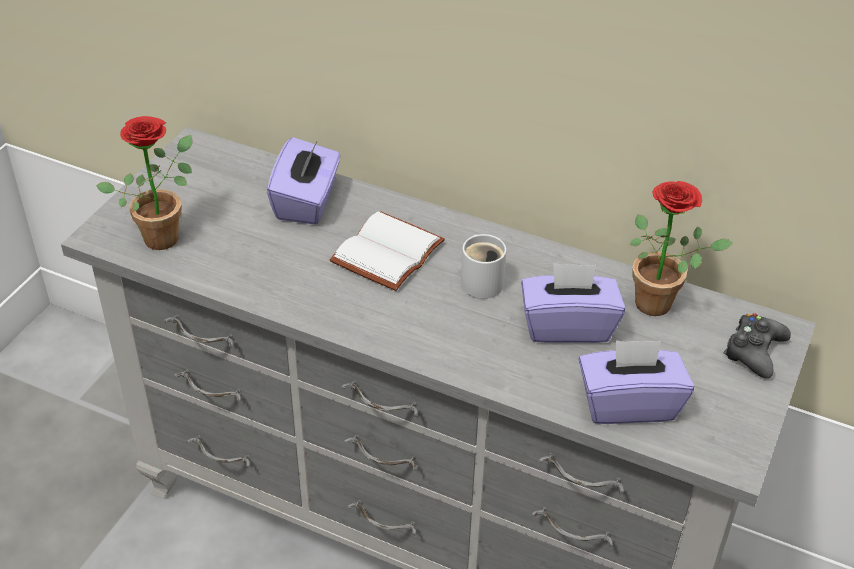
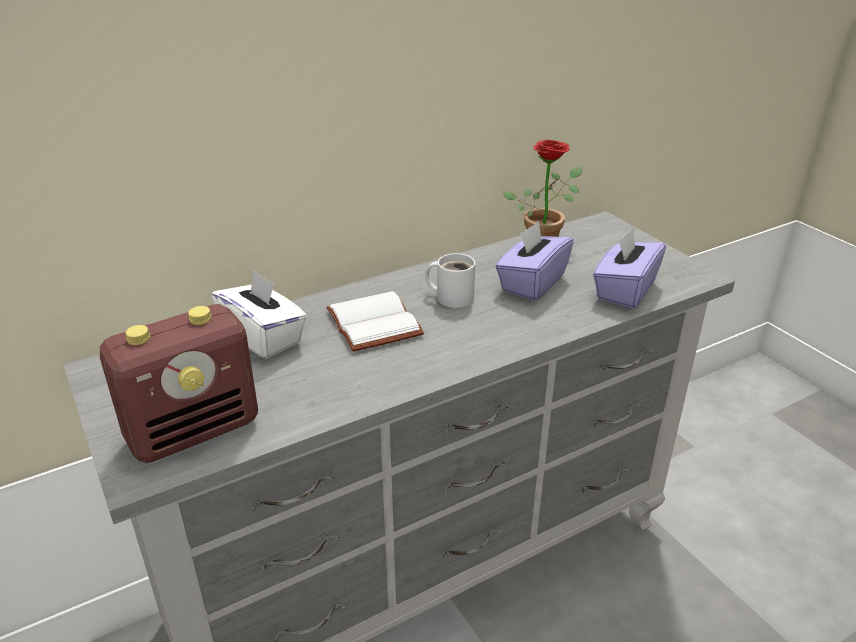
camera: 55 degrees left, 10 degrees down
potted plant [96,116,193,250] -> radio [100,304,258,463]
purple tissue box [267,137,341,225] -> white tissue box [212,270,307,359]
black game controller [723,313,791,379] -> none

